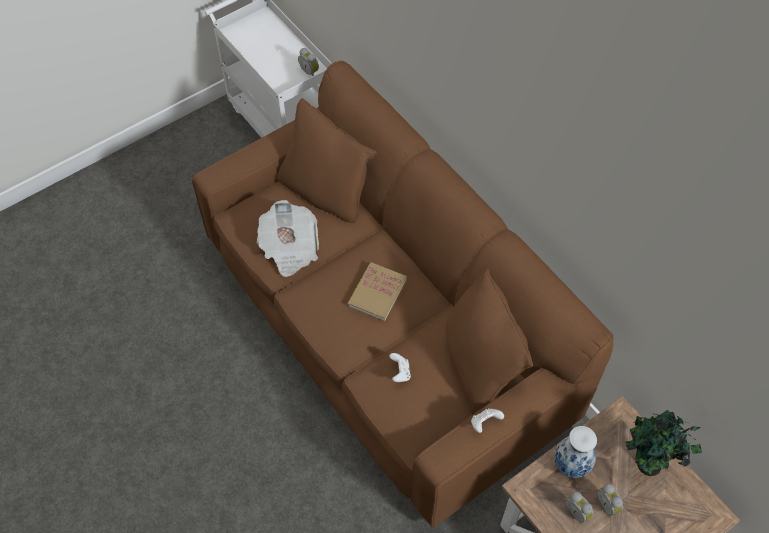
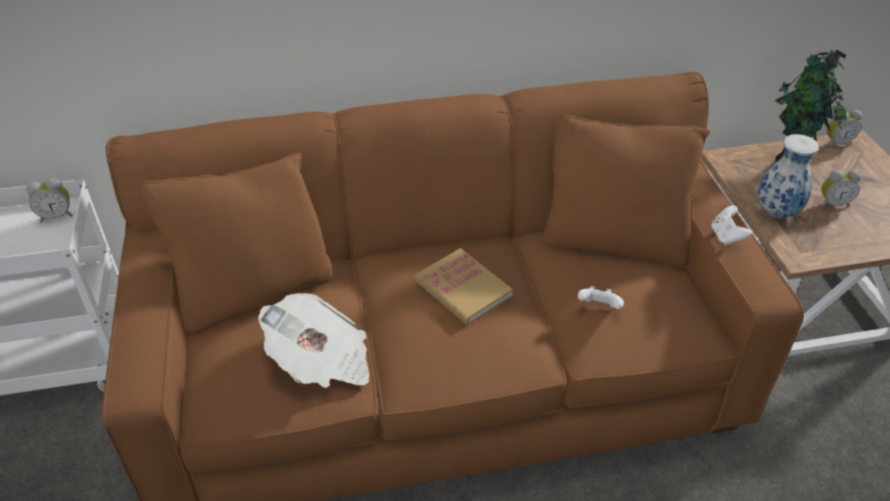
camera: 65 degrees left, 15 degrees down
alarm clock [565,492,593,524] -> alarm clock moved to [827,110,862,147]

